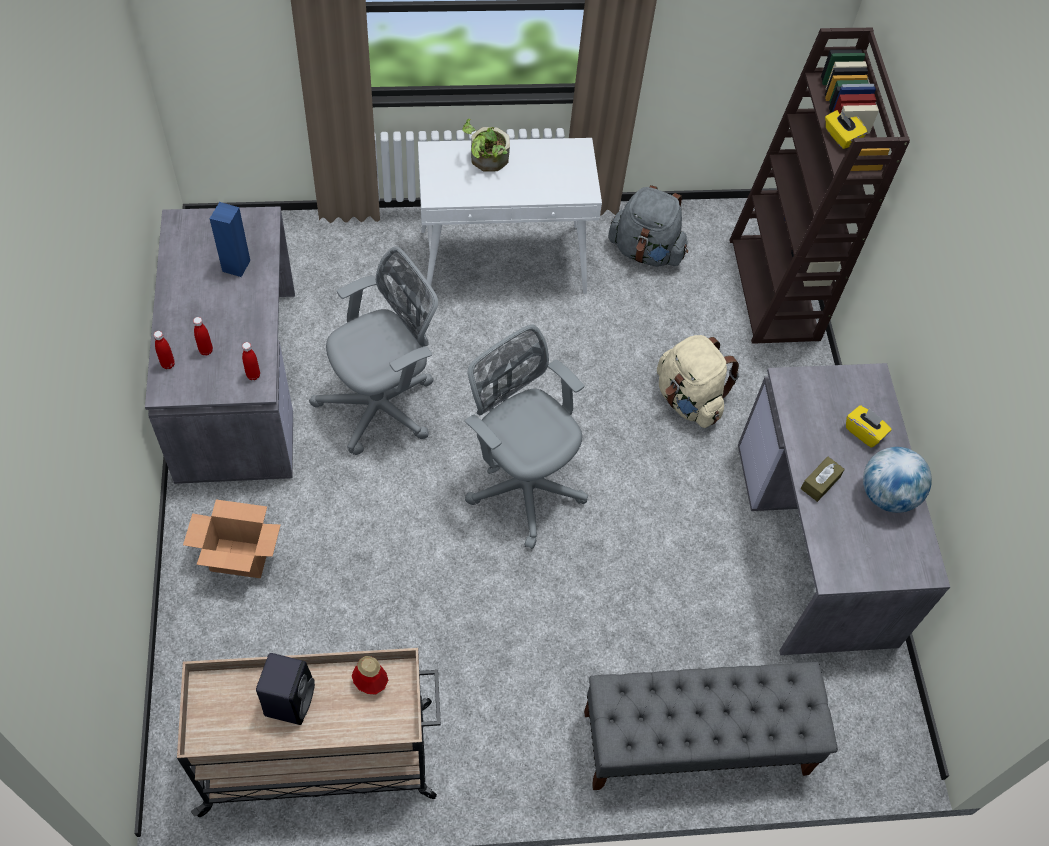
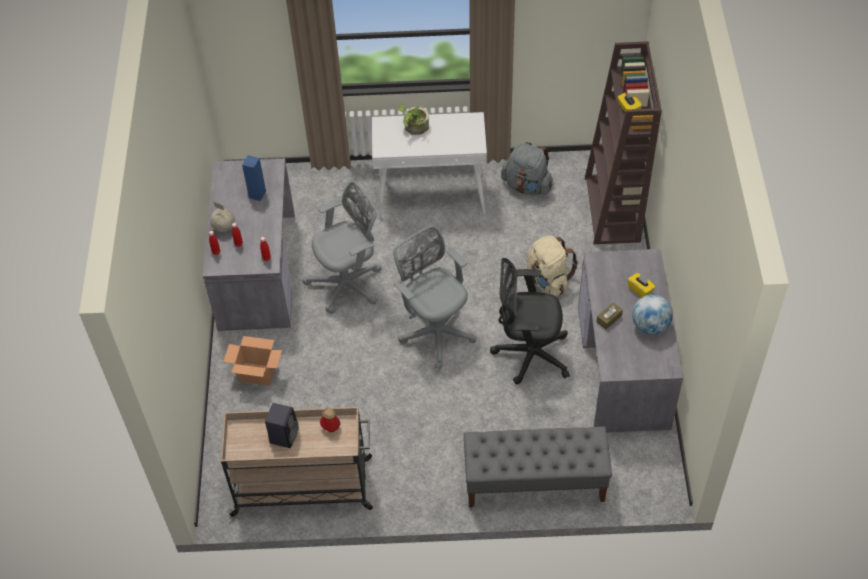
camera: 10 degrees right, 5 degrees down
none -> globe [210,202,235,232]
none -> black office chair [490,258,570,384]

